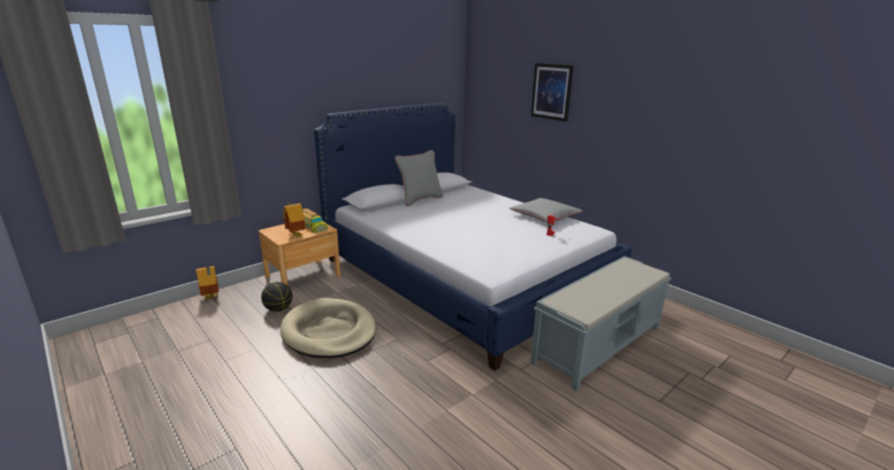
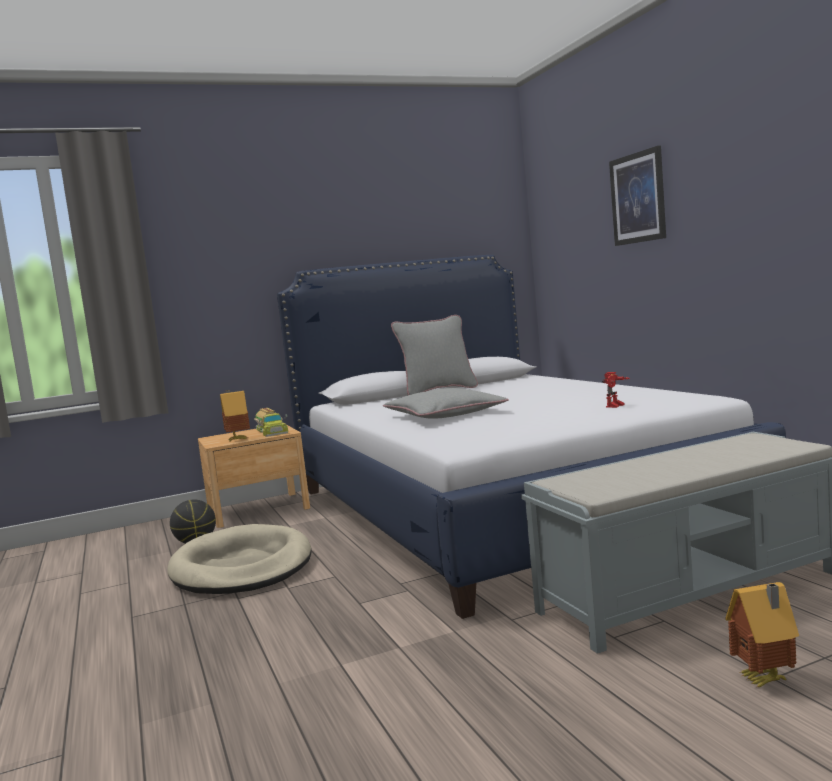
camera: 20 degrees right, 15 degrees down
toy house [196,266,219,300] -> toy house moved to [725,582,799,687]
grey pillow [509,198,583,223] -> grey pillow moved to [383,388,509,419]

